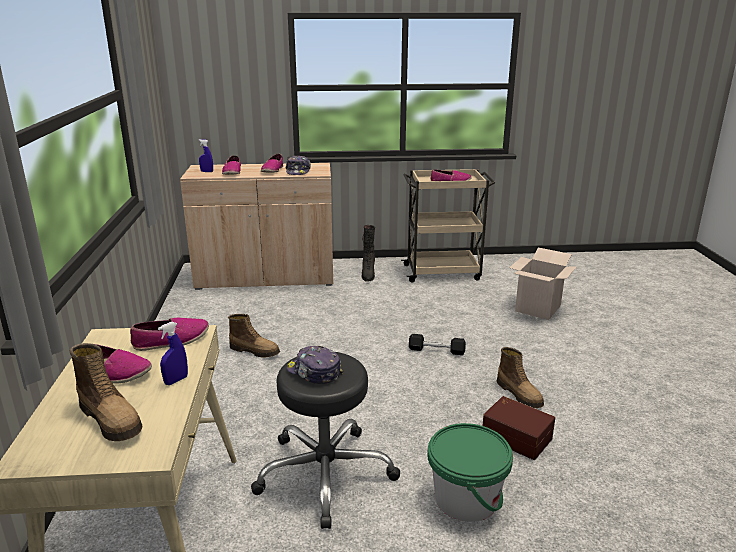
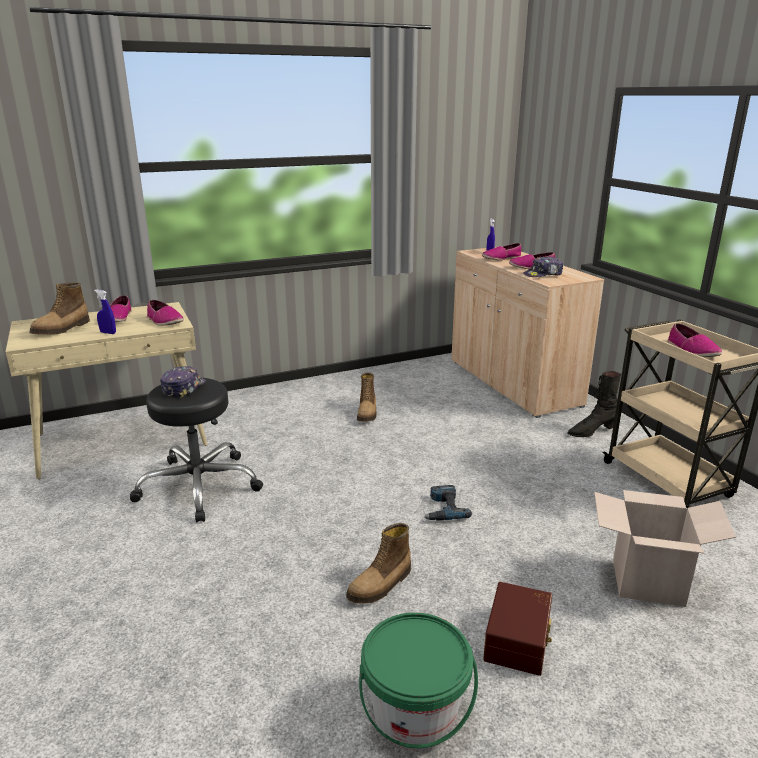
camera: 70 degrees right, 0 degrees up
black dumbbell [409,334,466,355] -> power drill [424,485,472,521]
green bucket [427,423,513,522] -> green bucket moved to [359,613,478,750]
brown storage box [482,396,555,460] -> brown storage box moved to [483,582,552,676]

